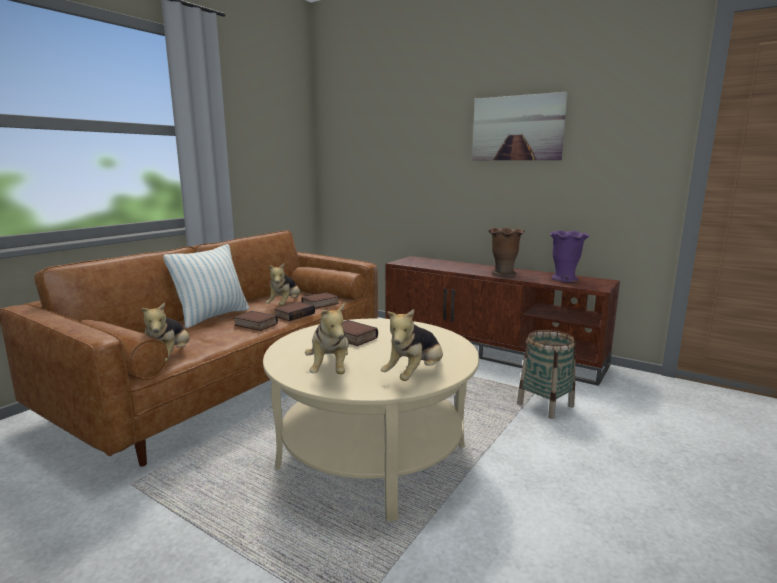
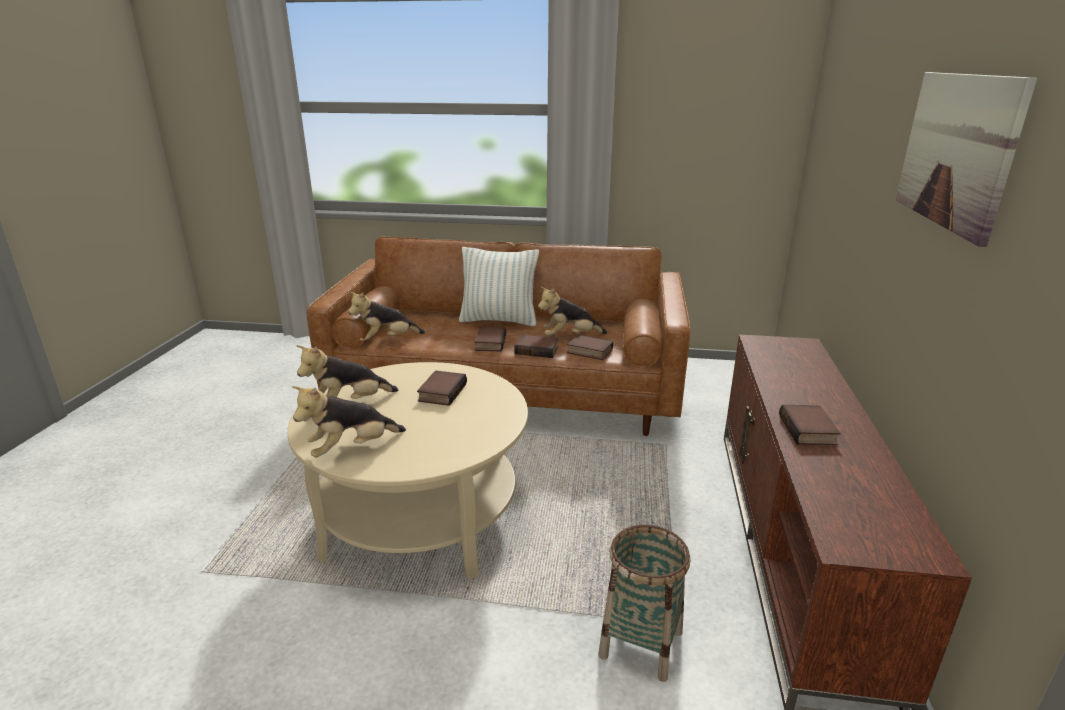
camera: 65 degrees right, 10 degrees up
plush toy [381,309,443,381] -> plush toy turned 45 degrees counterclockwise [292,386,406,457]
brown vase [488,228,524,277] -> book [779,405,841,446]
purple vase [550,230,589,282] -> none

